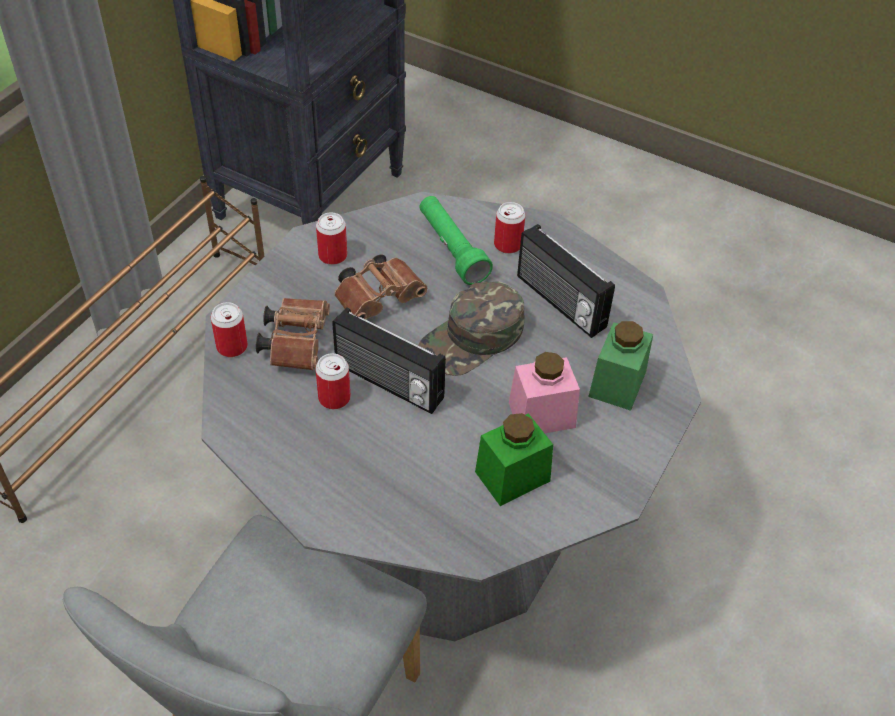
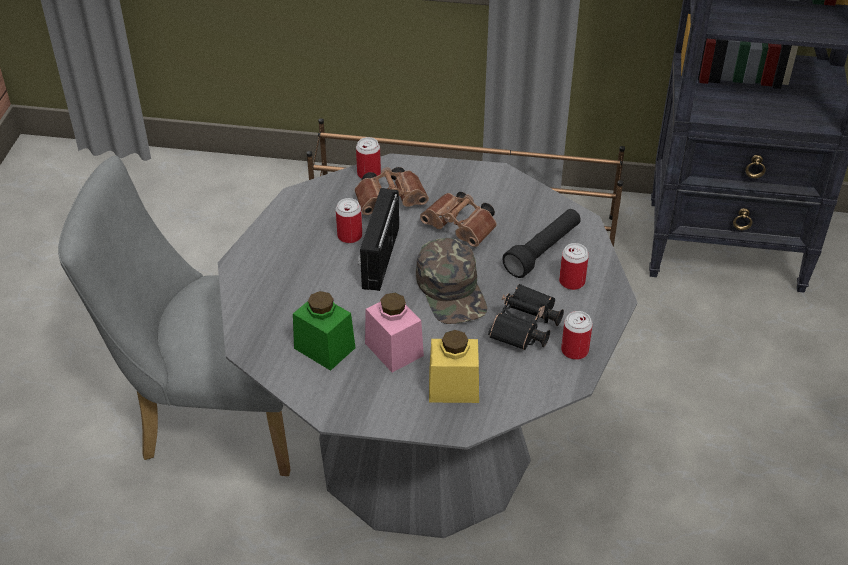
camera: 70 degrees right, 5 degrees down
can [316,213,347,265] -> can moved to [561,311,593,360]
green cap [418,281,525,376] -> green cap turned 135 degrees counterclockwise [416,238,487,324]
green flashlight [420,196,493,285] -> black flashlight [502,209,581,278]
radio [517,224,615,338] -> black binoculars [488,284,564,350]
green jar [588,321,653,411] -> yellow jar [429,330,479,403]

